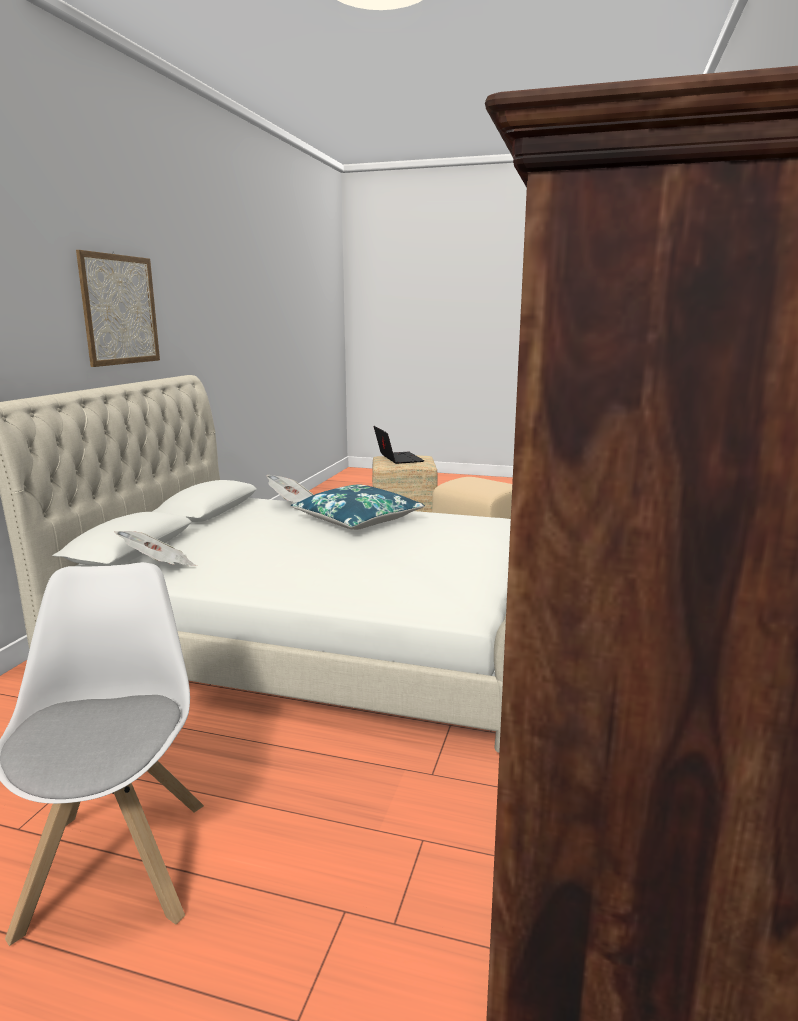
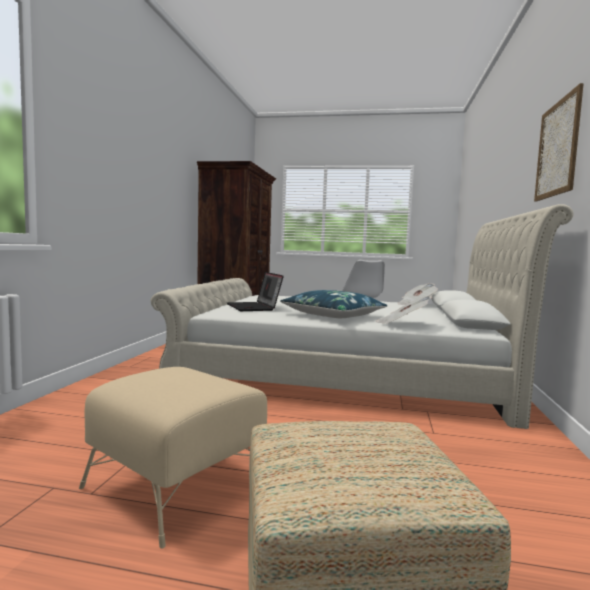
camera: 175 degrees right, 10 degrees down
laptop [374,426,424,464] -> laptop moved to [227,272,284,311]

